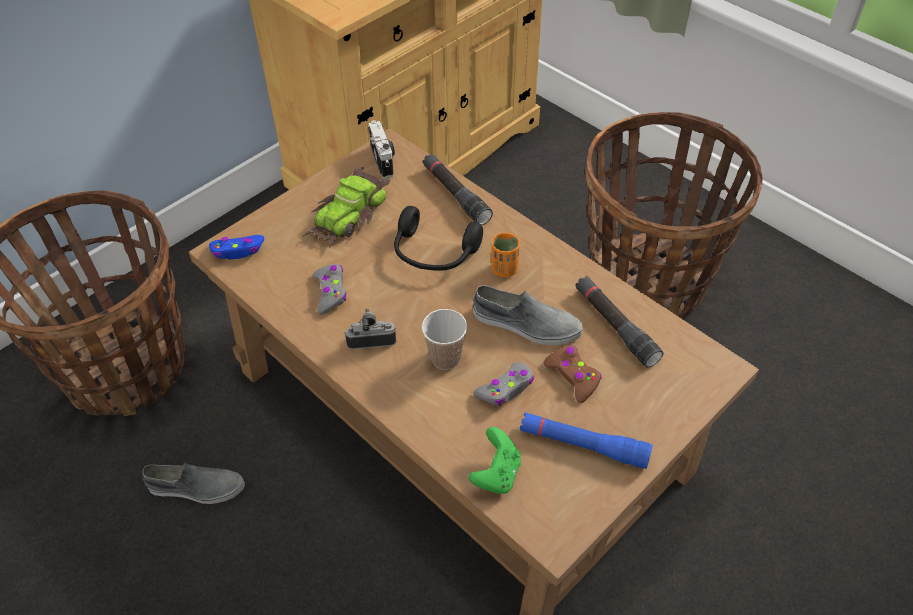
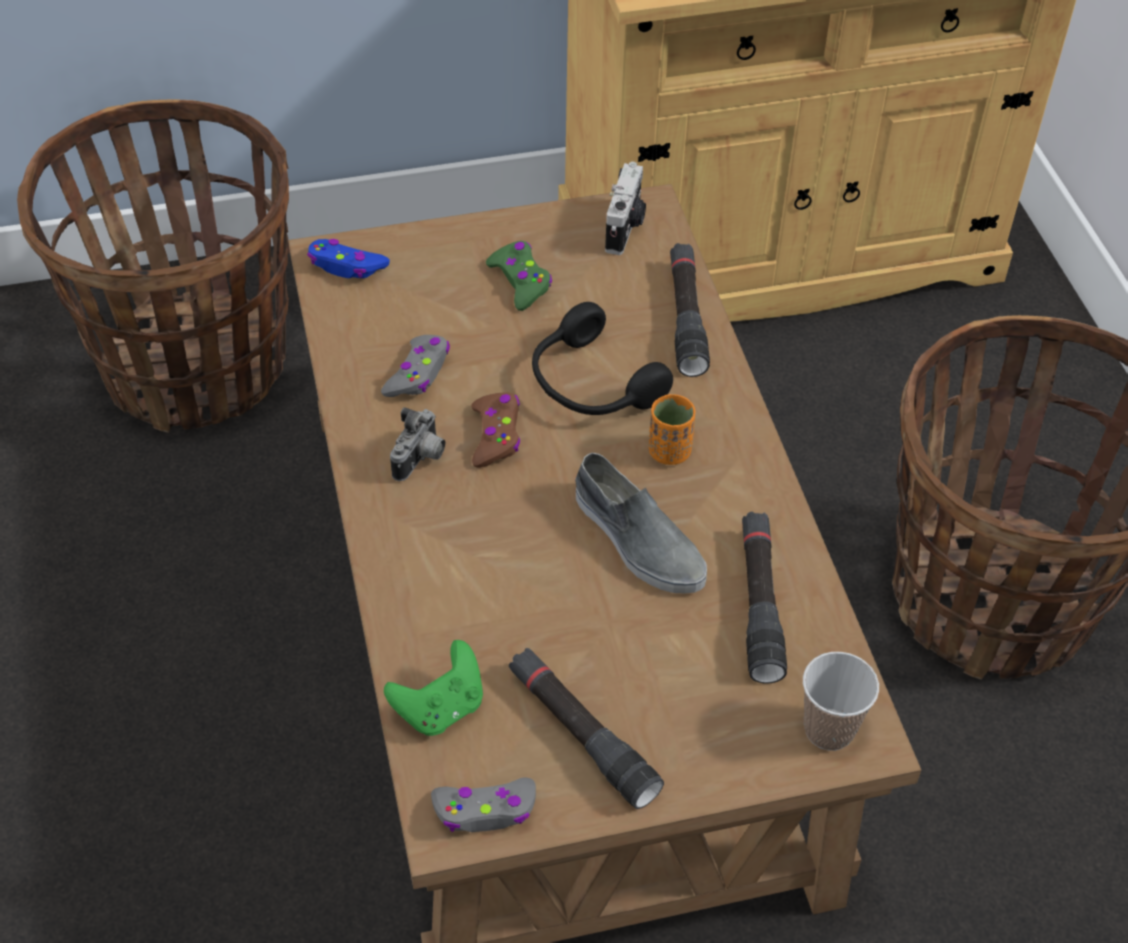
camera: 30 degrees right, 0 degrees up
grey shoe [142,463,245,504] -> none
toy car [303,167,390,248] -> green game controller [486,241,552,311]
camera [345,308,396,349] -> camera turned 90 degrees clockwise [390,407,445,481]
cup [422,309,467,370] -> cup moved to [803,652,879,751]
grey game controller [473,362,534,406] -> grey game controller moved to [431,778,536,832]
blue flashlight [520,412,653,469] -> black flashlight [509,648,664,809]
brown game controller [543,345,602,403] -> brown game controller moved to [471,393,520,468]

